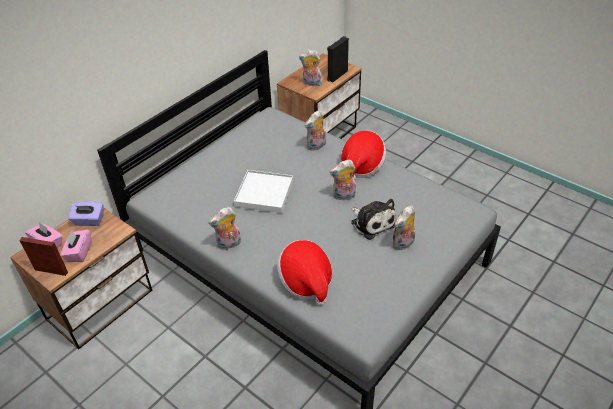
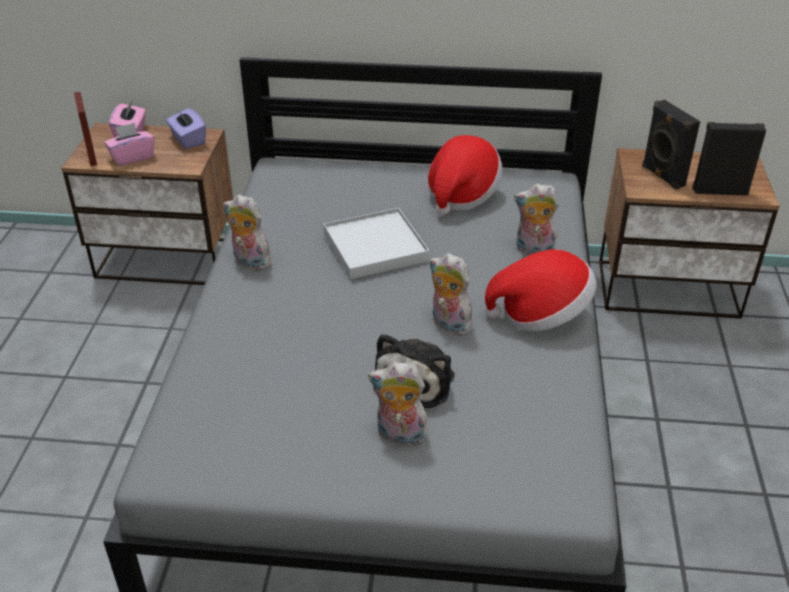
camera: 55 degrees right, 5 degrees down
hat [277,240,332,305] -> hat moved to [428,135,503,215]
plush toy [299,50,322,86] -> black speaker [642,100,700,190]

